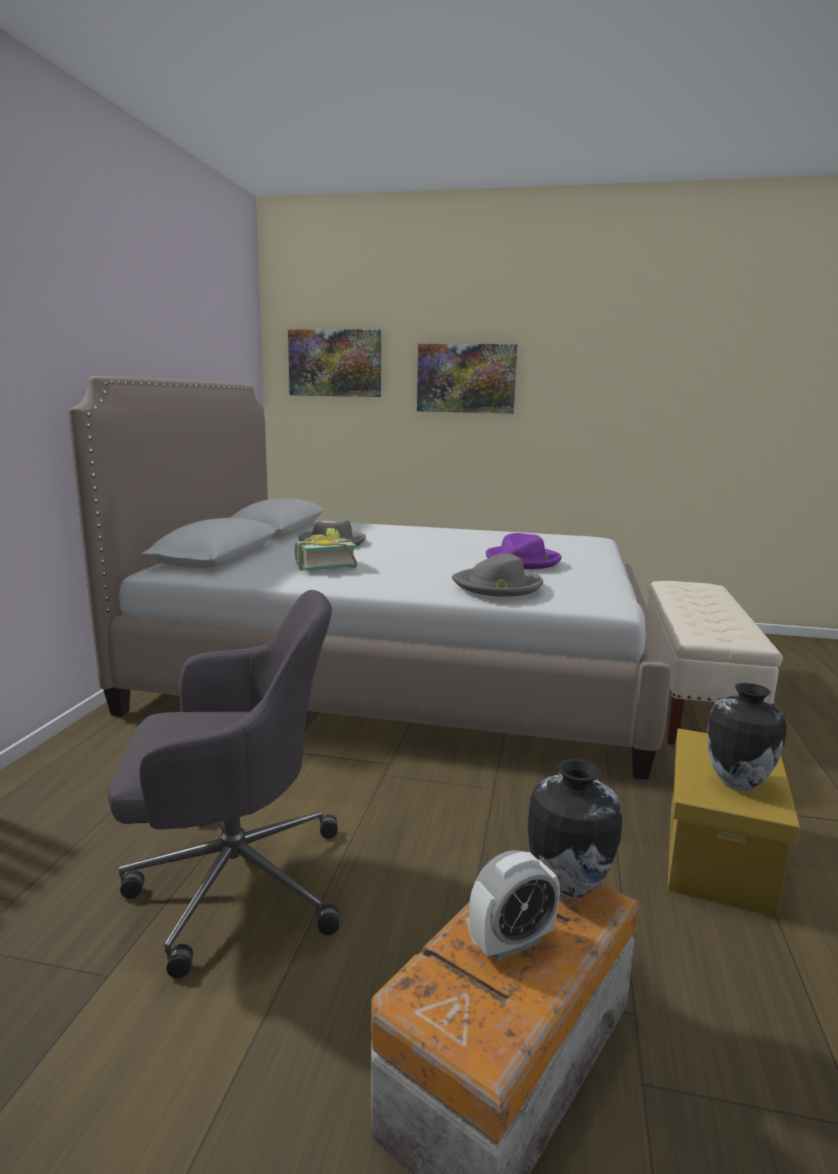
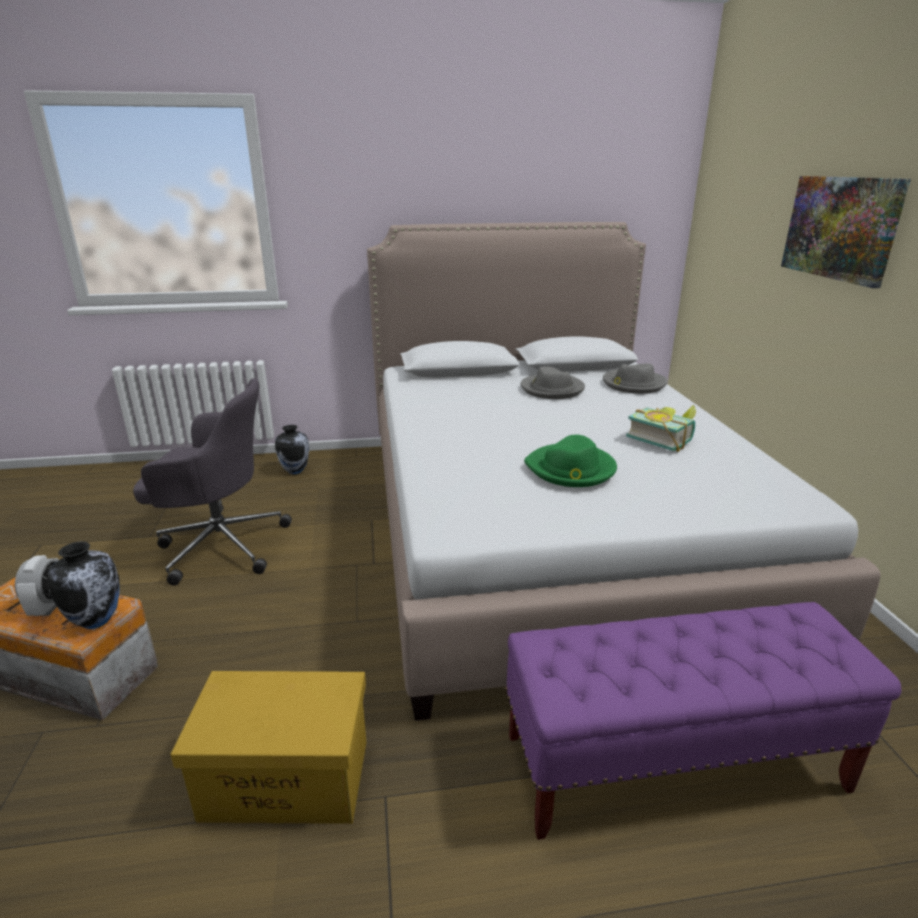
camera: 70 degrees right, 10 degrees up
grey office chair [107,590,339,978] -> grey office chair turned 60 degrees counterclockwise [133,378,292,585]
picture [288,329,381,397] -> none
book [295,528,357,571] -> book moved to [626,405,696,452]
grey hat [452,553,543,597] -> grey hat moved to [603,363,668,394]
alarm clock [469,850,560,961] -> alarm clock turned 135 degrees counterclockwise [15,555,59,616]
purple hat [486,533,562,569] -> green hat [524,435,617,487]
beige bench [647,581,783,745] -> purple bench [505,602,902,840]
vase [707,683,787,791] -> vase moved to [275,425,309,474]

